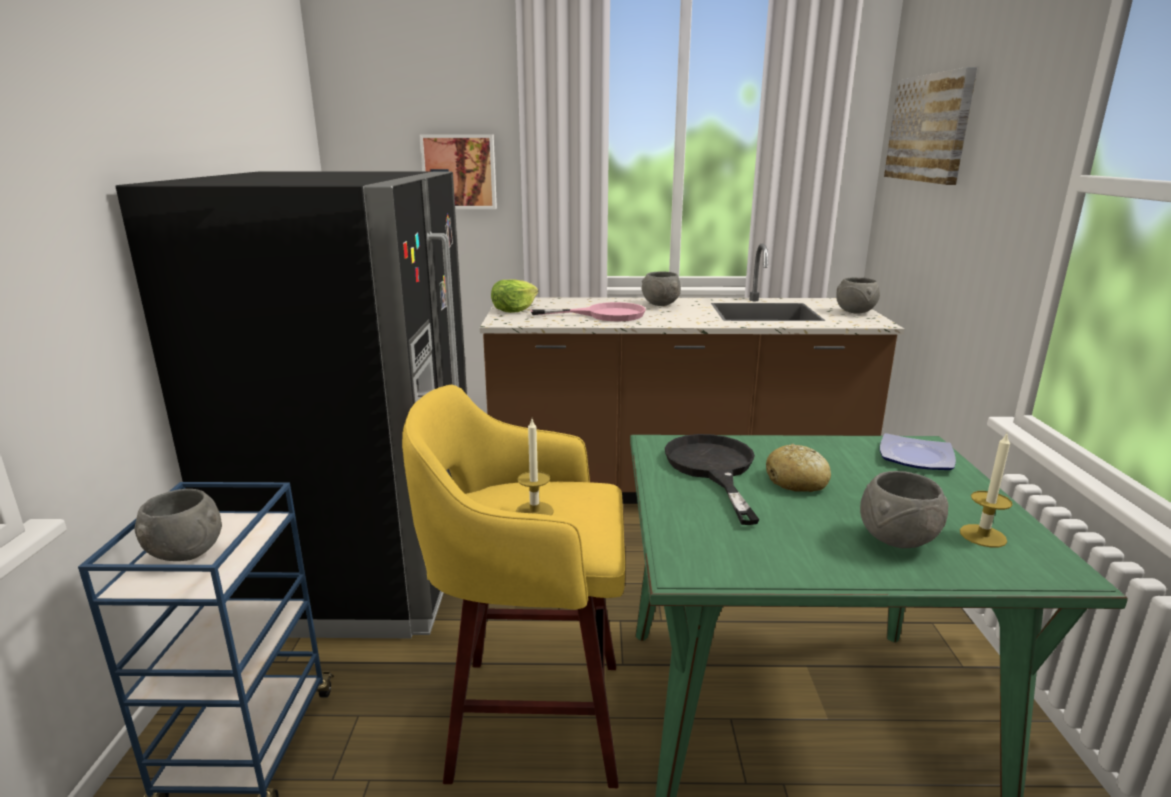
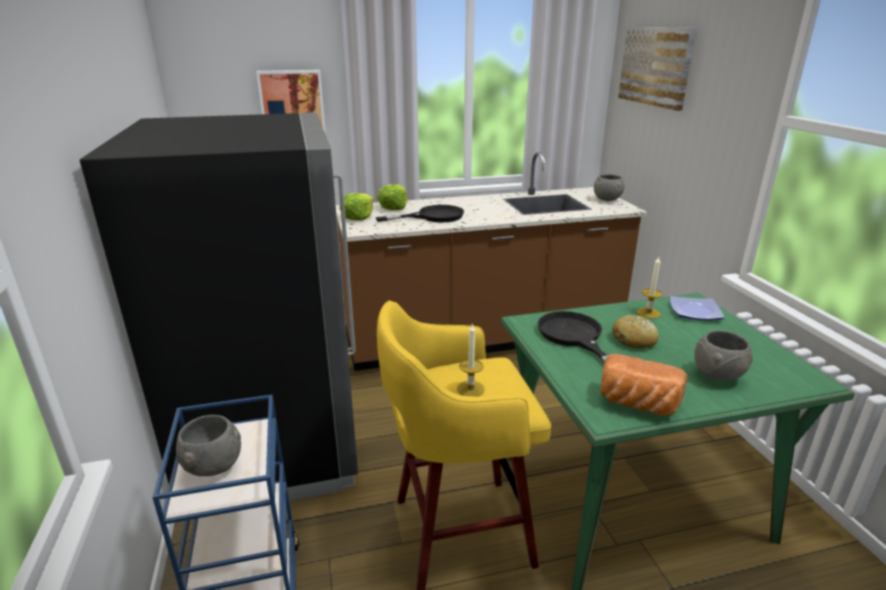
camera: 15 degrees left, 5 degrees up
pink frying pan [530,302,646,321] -> black frying pan [376,205,464,222]
grey bowl [642,272,681,306] -> none
candle [960,434,1013,547] -> candle moved to [637,257,663,319]
none -> lettuce [377,184,407,210]
none -> bread [601,354,688,416]

